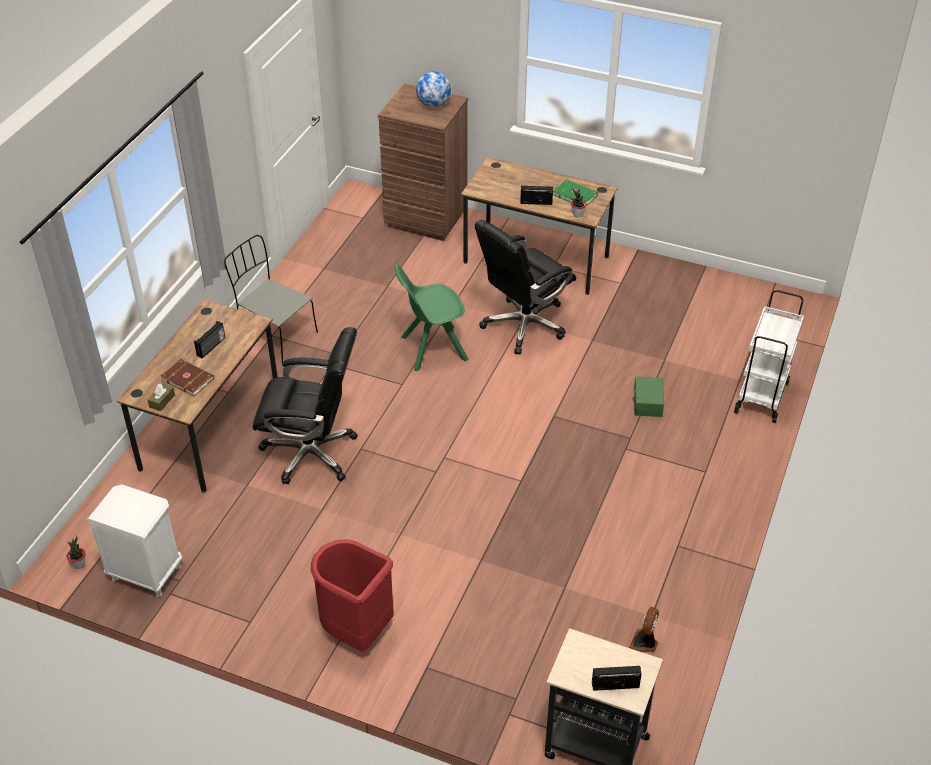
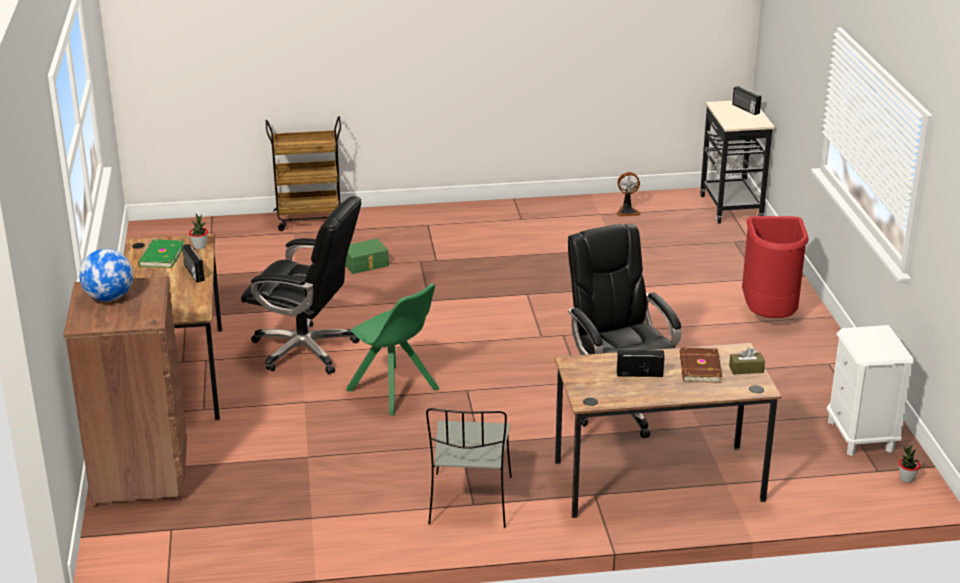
camera: 120 degrees left, 15 degrees down
white cart [734,290,804,423] -> brown cart [266,116,341,231]

